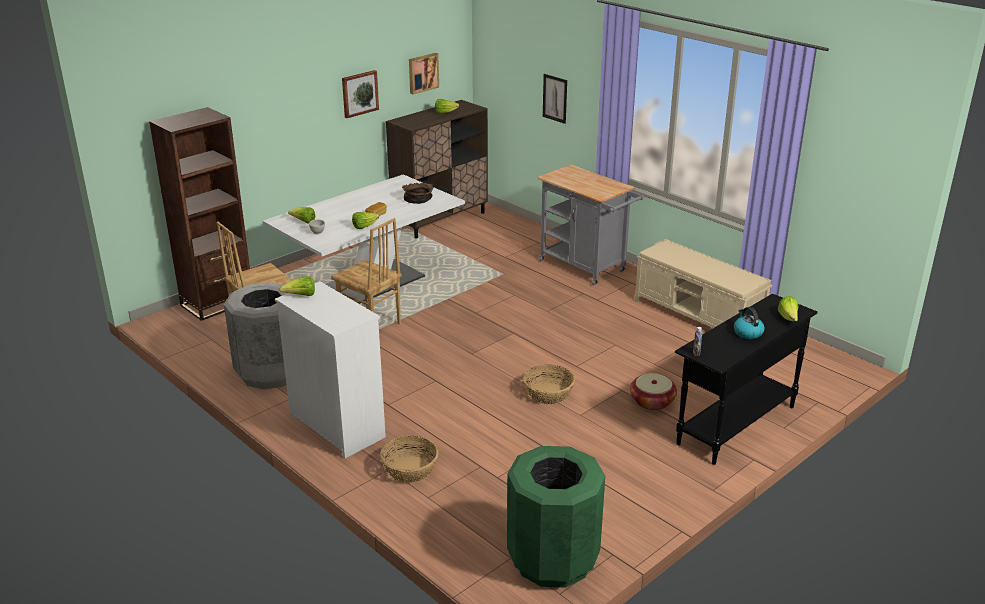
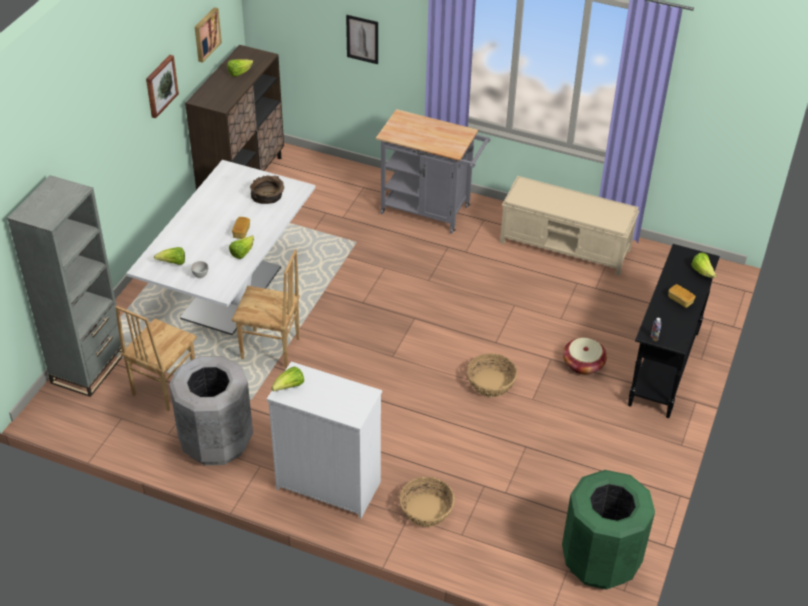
camera: 25 degrees left, 15 degrees up
brown bookcase [149,107,250,321] -> grey bookcase [7,175,122,397]
kettle [734,307,765,339] -> bread [668,284,695,308]

